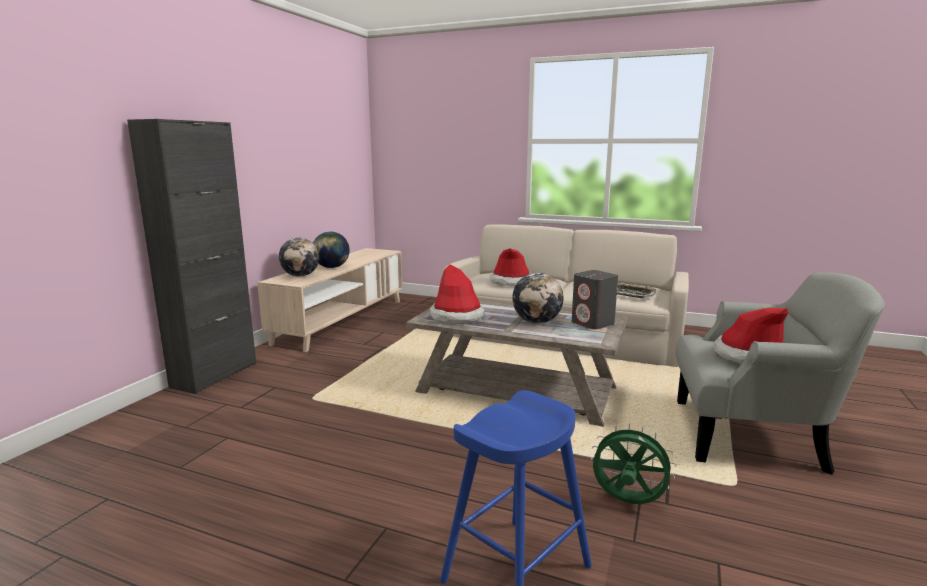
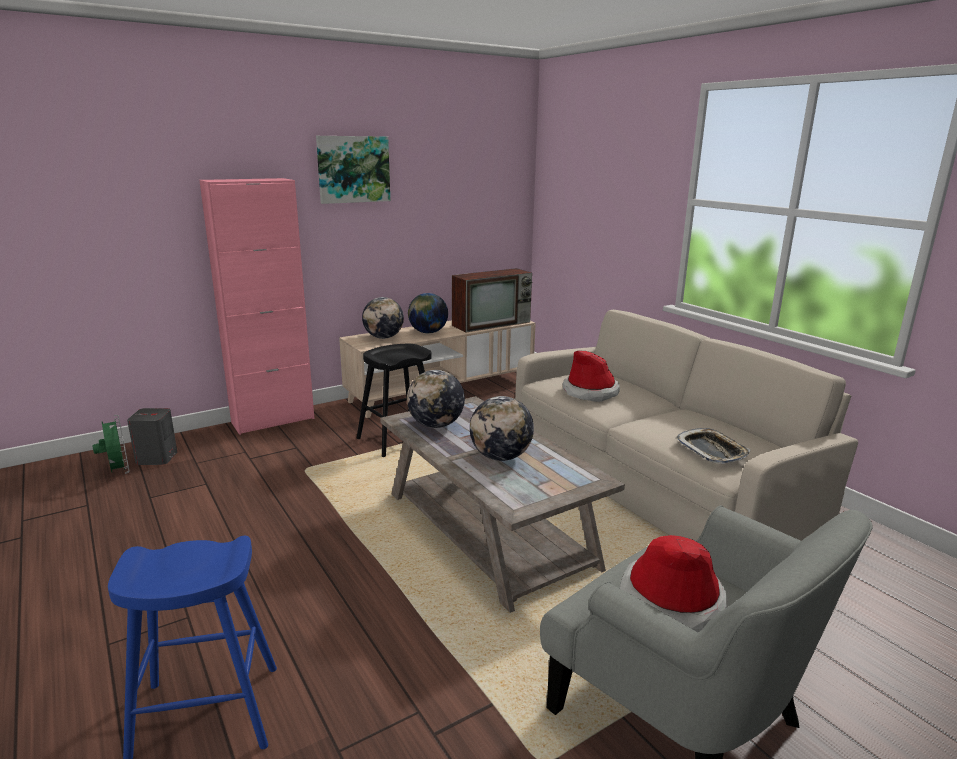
camera: 35 degrees right, 5 degrees up
black cabinet [127,119,256,394] -> pink cabinet [199,178,314,435]
hat [430,264,485,325] -> globe [407,370,465,428]
grey speaker [572,270,618,329] -> grey speaker moved to [127,408,177,465]
green fan [591,423,677,504] -> green fan moved to [92,415,129,474]
none -> picture [316,136,390,204]
none -> black stool [357,344,432,457]
none -> television [452,268,533,332]

